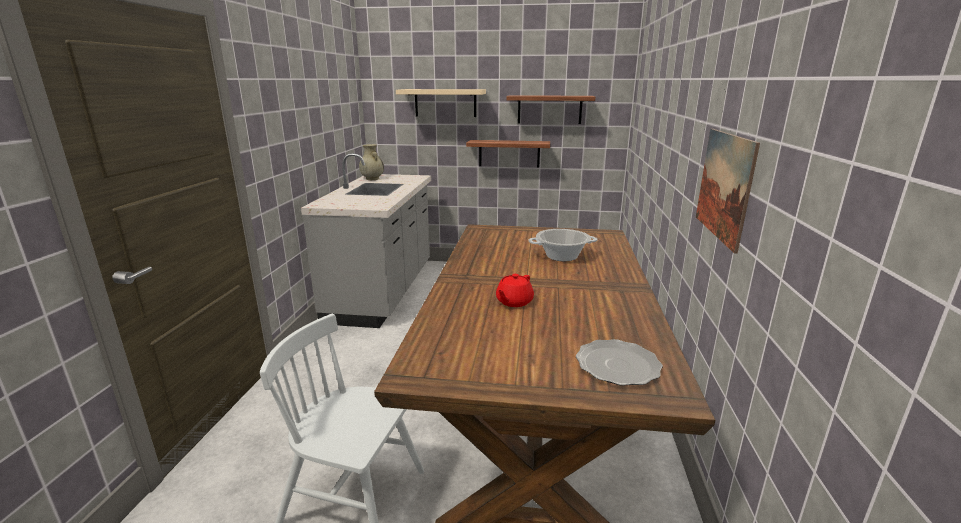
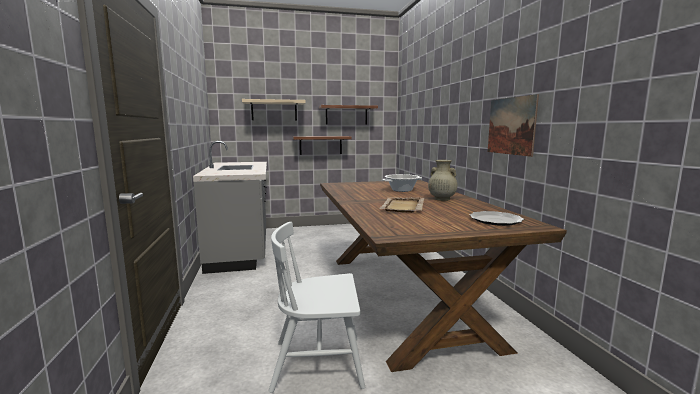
camera: 20 degrees left, 10 degrees down
beige vase [359,144,384,180] -> beige vase moved to [428,160,457,201]
red teapot [496,274,534,307] -> beige tray [379,197,424,213]

